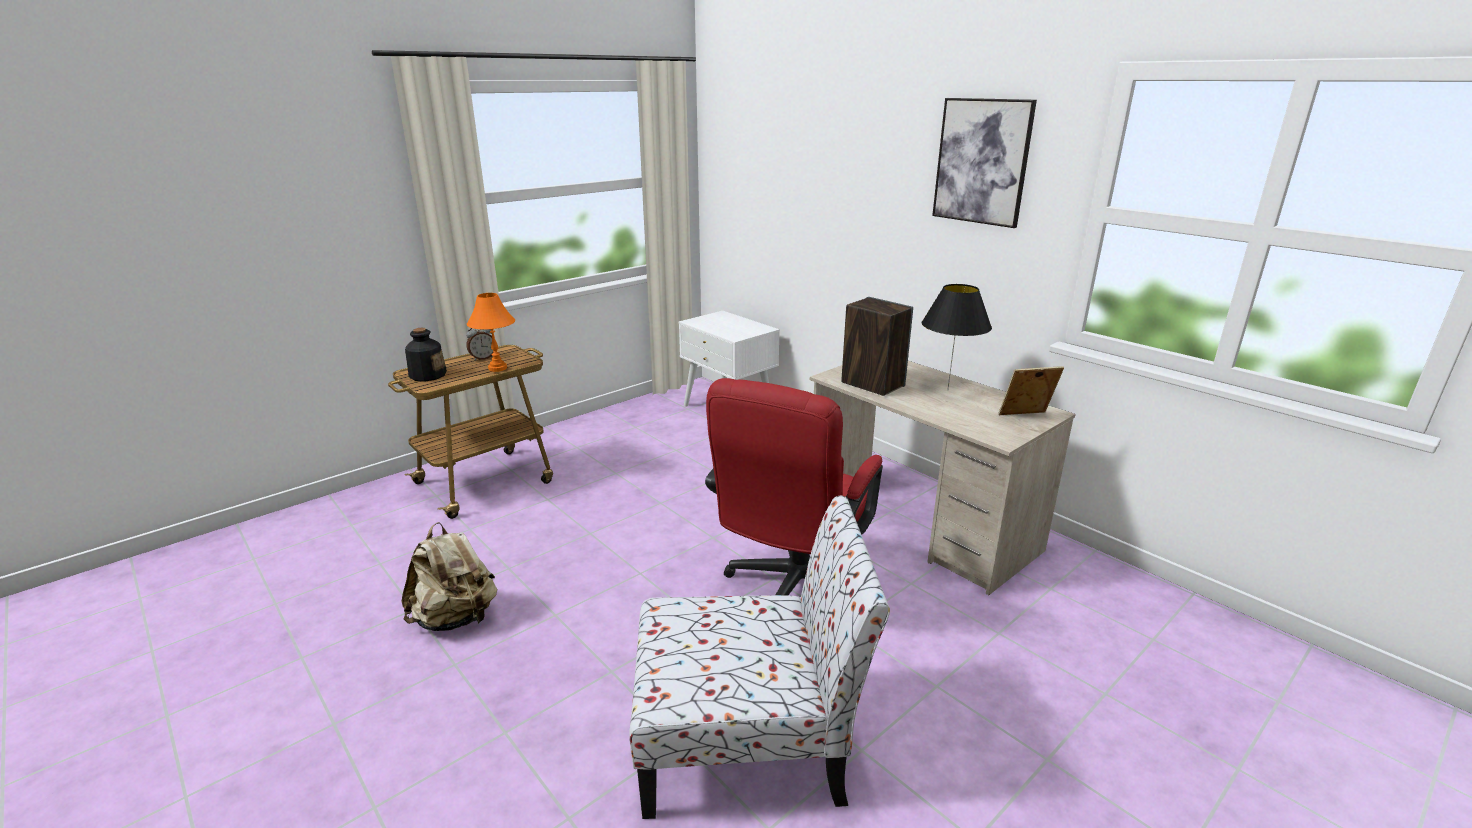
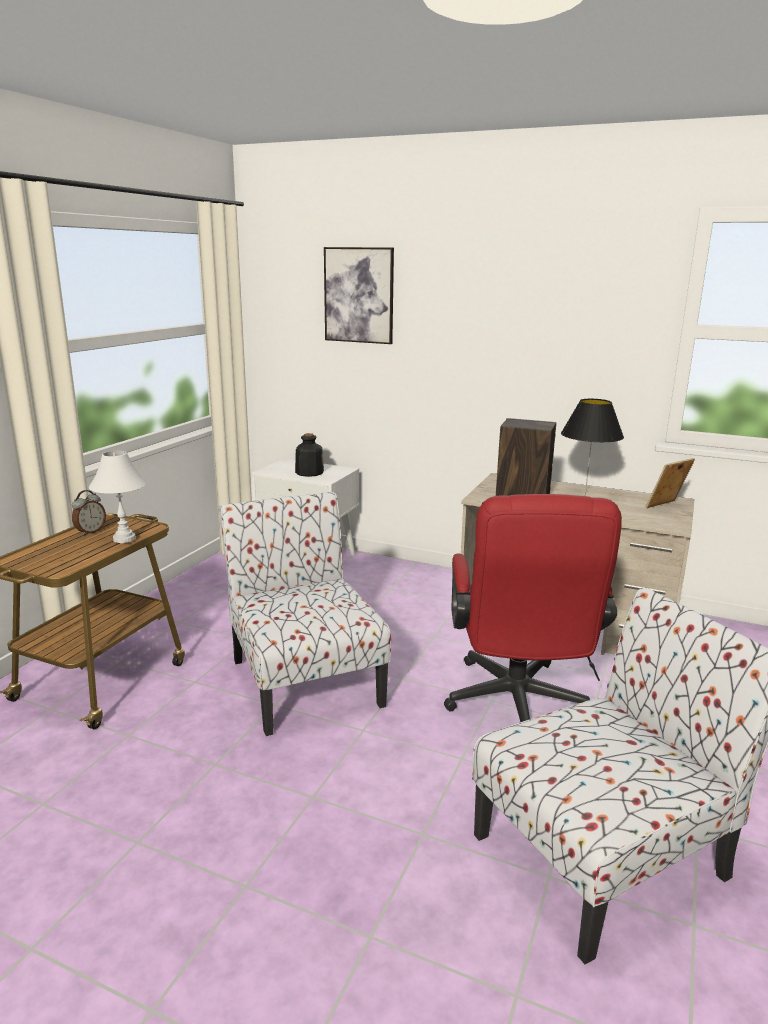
camera: 25 degrees left, 5 degrees down
beige backpack [401,522,497,631] -> none
bottle [405,328,447,382] -> bottle moved to [295,433,324,477]
orange table lamp [467,293,515,372] -> white table lamp [89,451,147,543]
picture [932,98,1037,228] -> picture moved to [324,247,394,344]
none -> chair [219,492,391,736]

